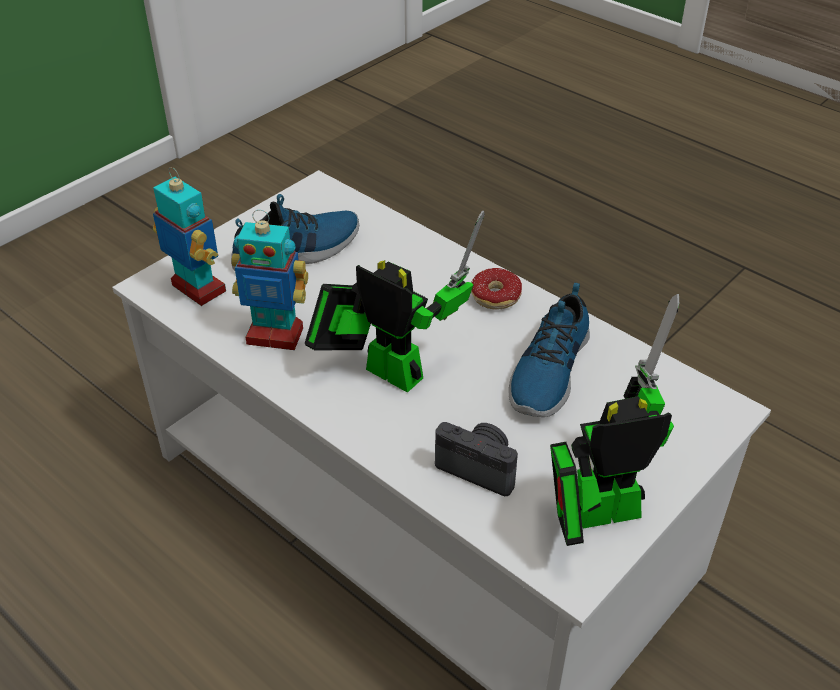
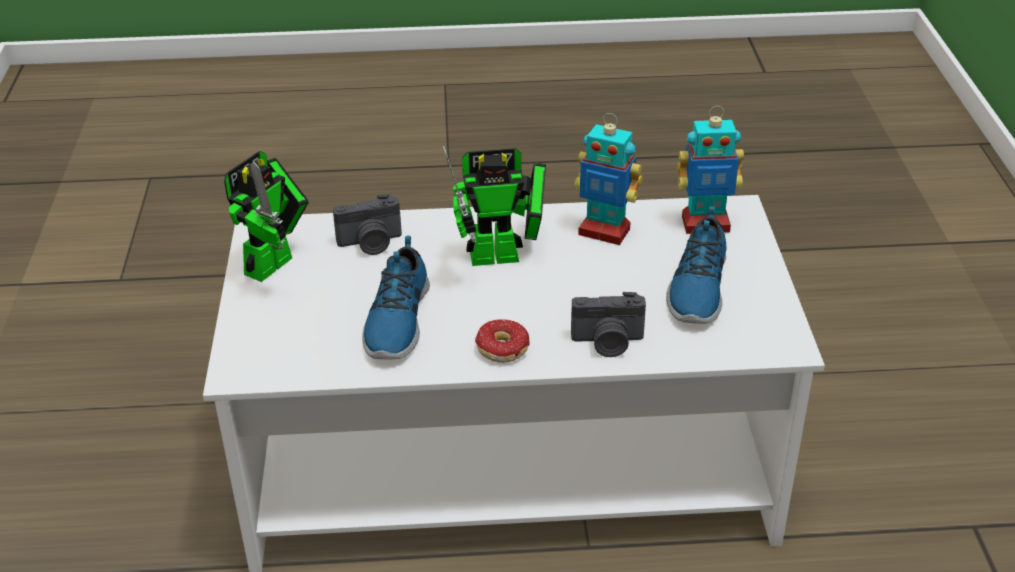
camera: 135 degrees right, 5 degrees down
toy robot [231,210,308,350] -> toy robot turned 120 degrees counterclockwise [574,113,642,245]
shoe [509,283,590,417] -> shoe turned 150 degrees counterclockwise [362,236,430,360]
none -> camera [571,292,646,357]

